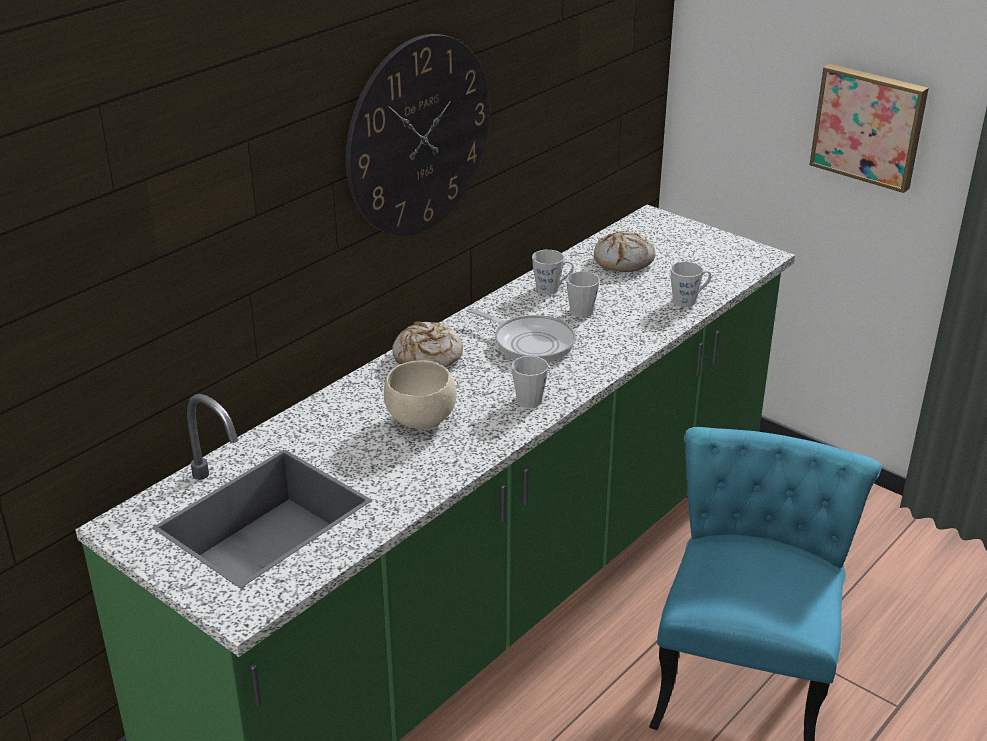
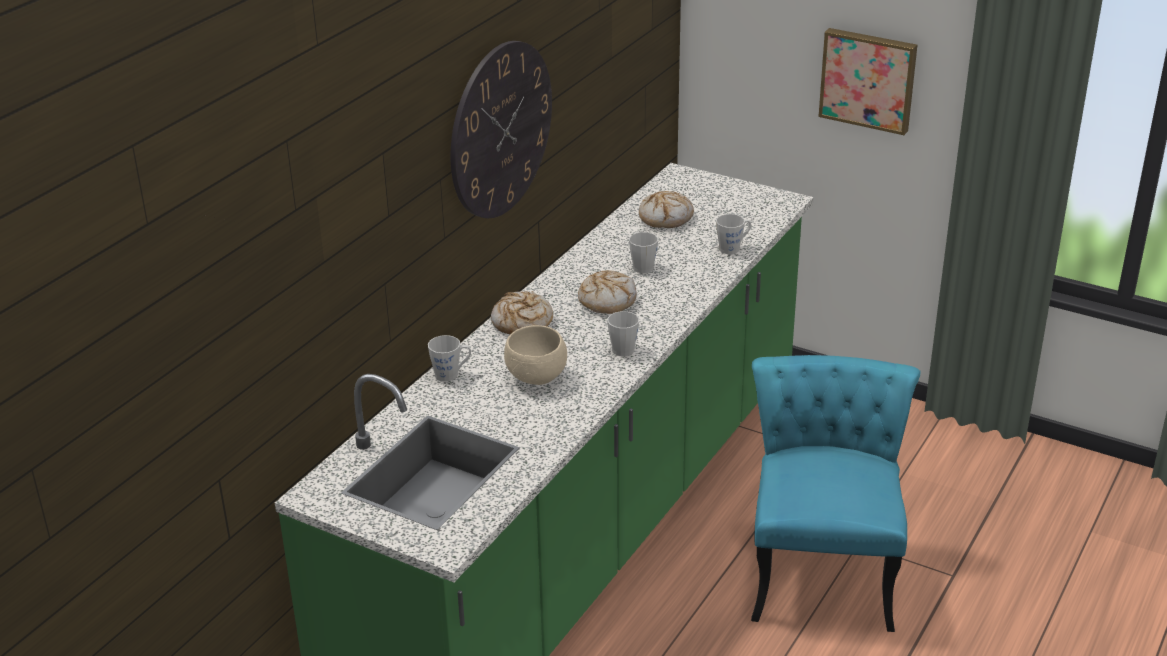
camera: 10 degrees left, 0 degrees up
frying pan [467,308,576,363] -> bread [578,270,636,314]
grey mug [532,250,574,294] -> grey mug moved to [428,335,471,381]

